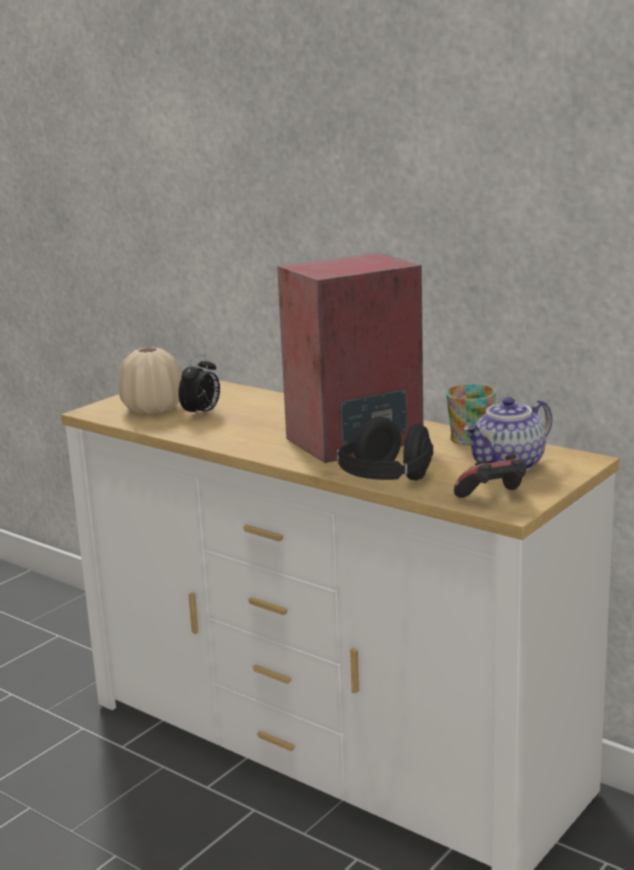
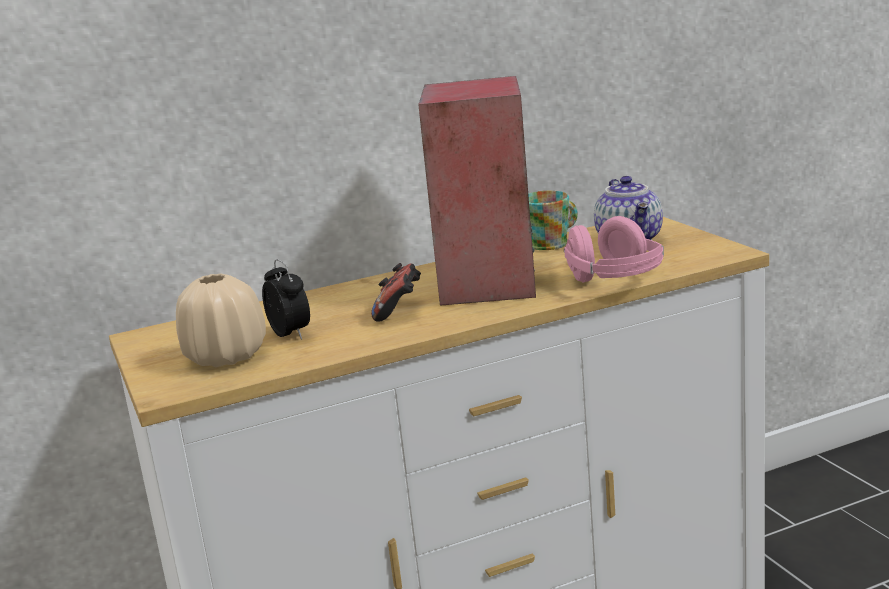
camera: 60 degrees left, 0 degrees up
black headphones [337,417,433,481] -> pink headphones [564,216,664,283]
game controller [454,454,526,498] -> game controller moved to [371,263,421,322]

